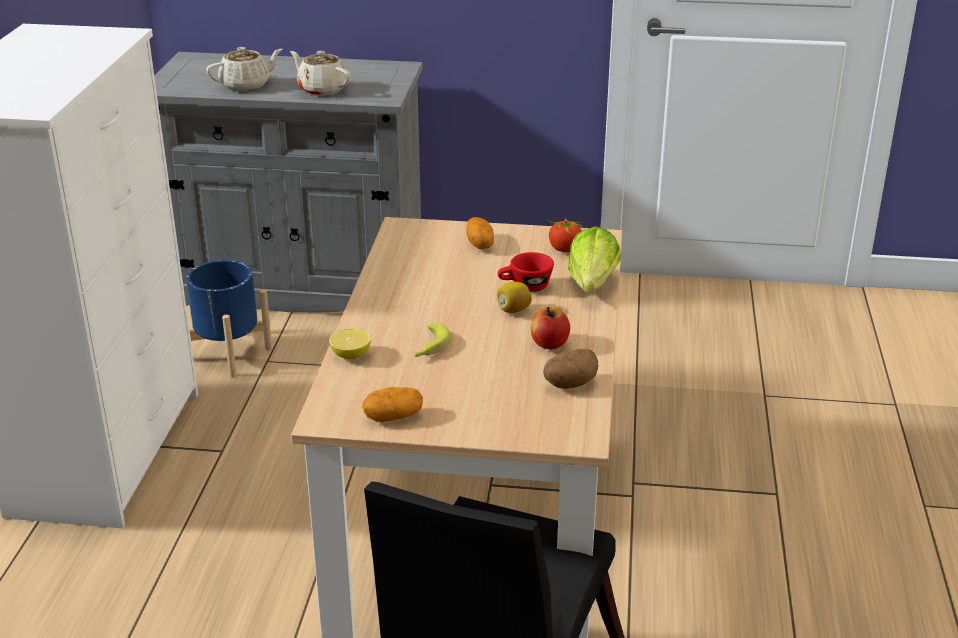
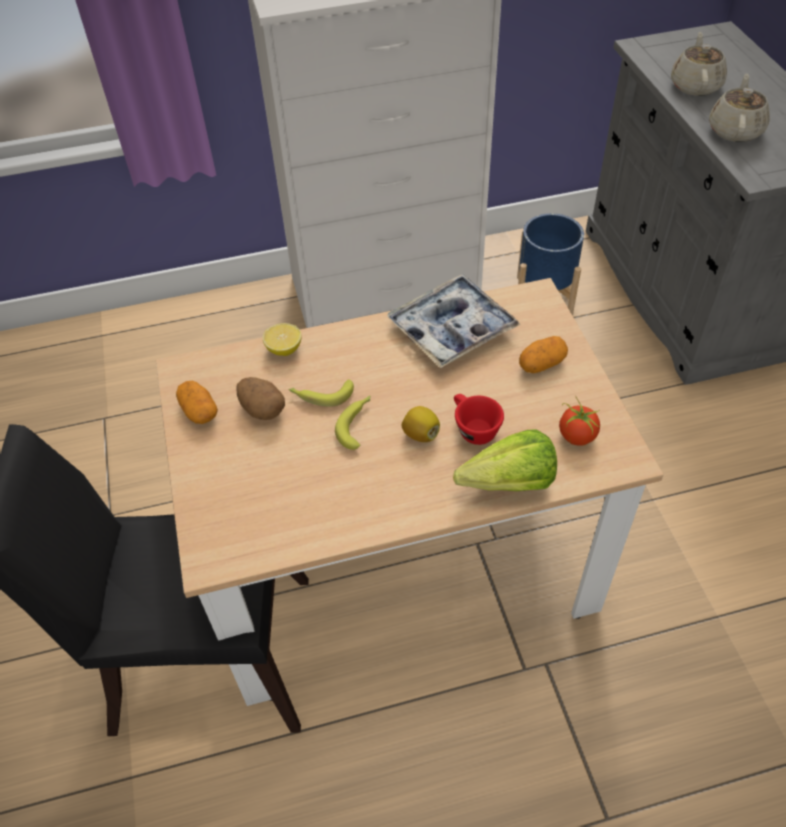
camera: 70 degrees right, 20 degrees up
beige teapot [206,47,282,91] -> beige teapot turned 120 degrees counterclockwise [671,32,727,96]
apple [531,307,570,349] -> none
potato [543,349,598,389] -> potato moved to [237,377,285,420]
none -> banana [335,396,370,450]
none -> tray [387,274,521,368]

